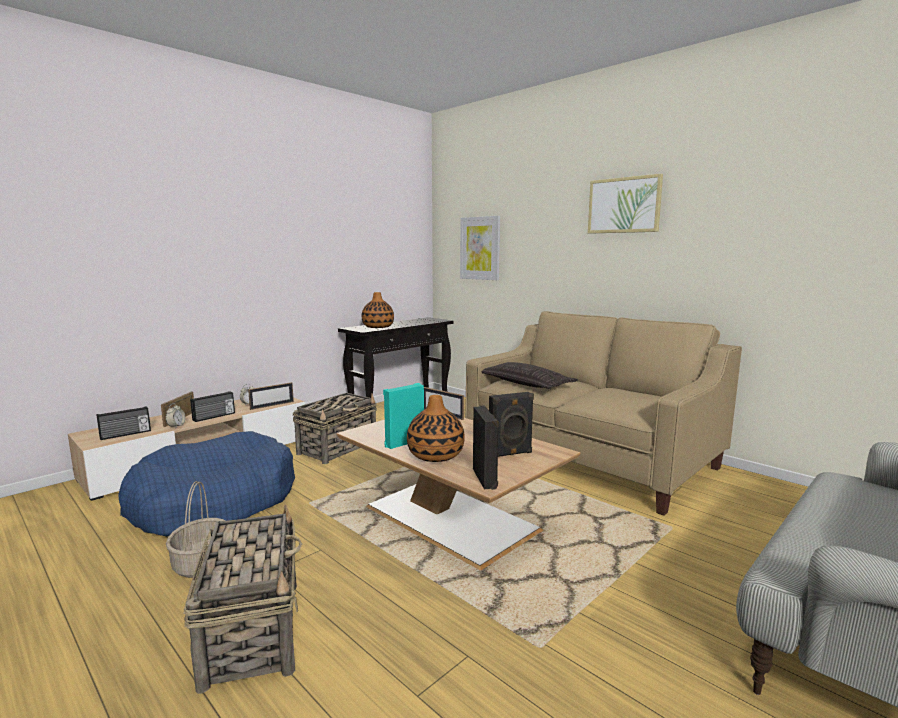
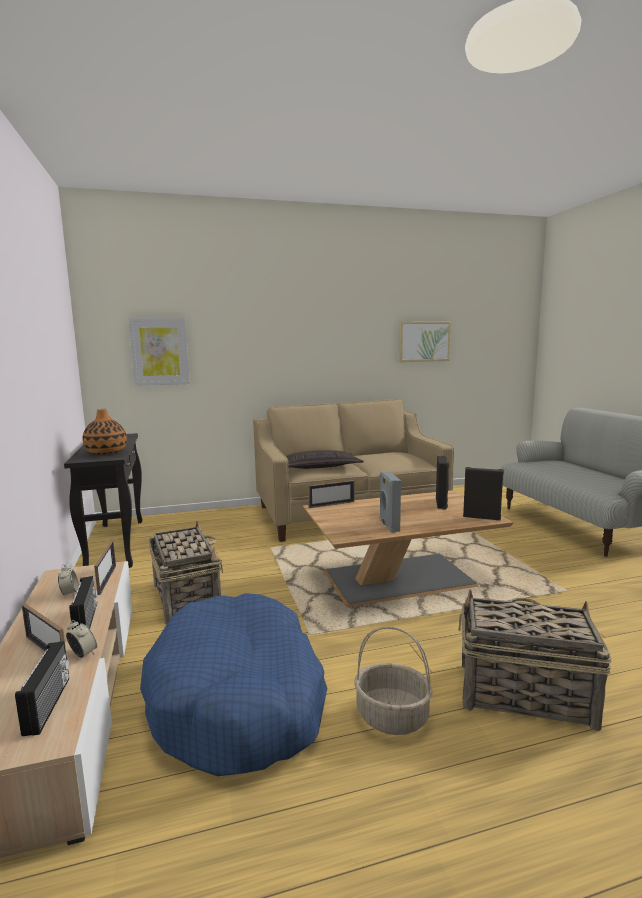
camera: 60 degrees left, 0 degrees up
turquoise speaker [383,383,424,449] -> grey speaker [379,471,401,533]
vase [407,395,465,462] -> none
picture [588,174,663,234] -> picture moved to [399,322,451,362]

